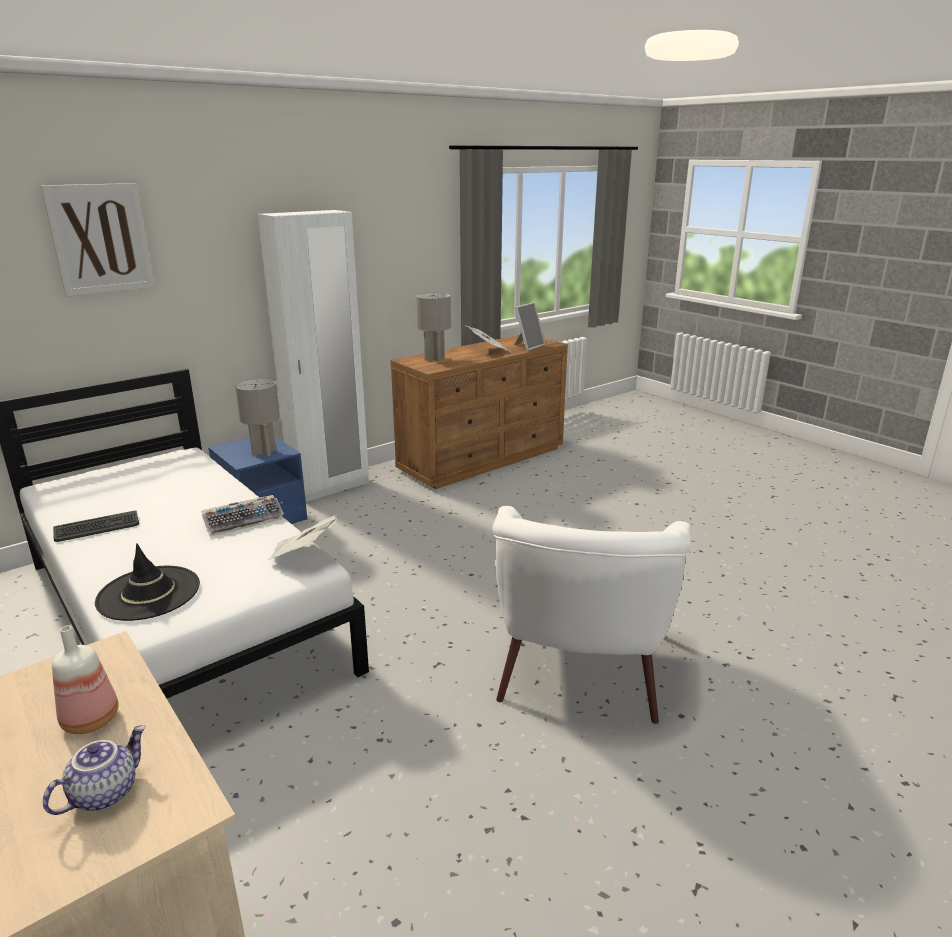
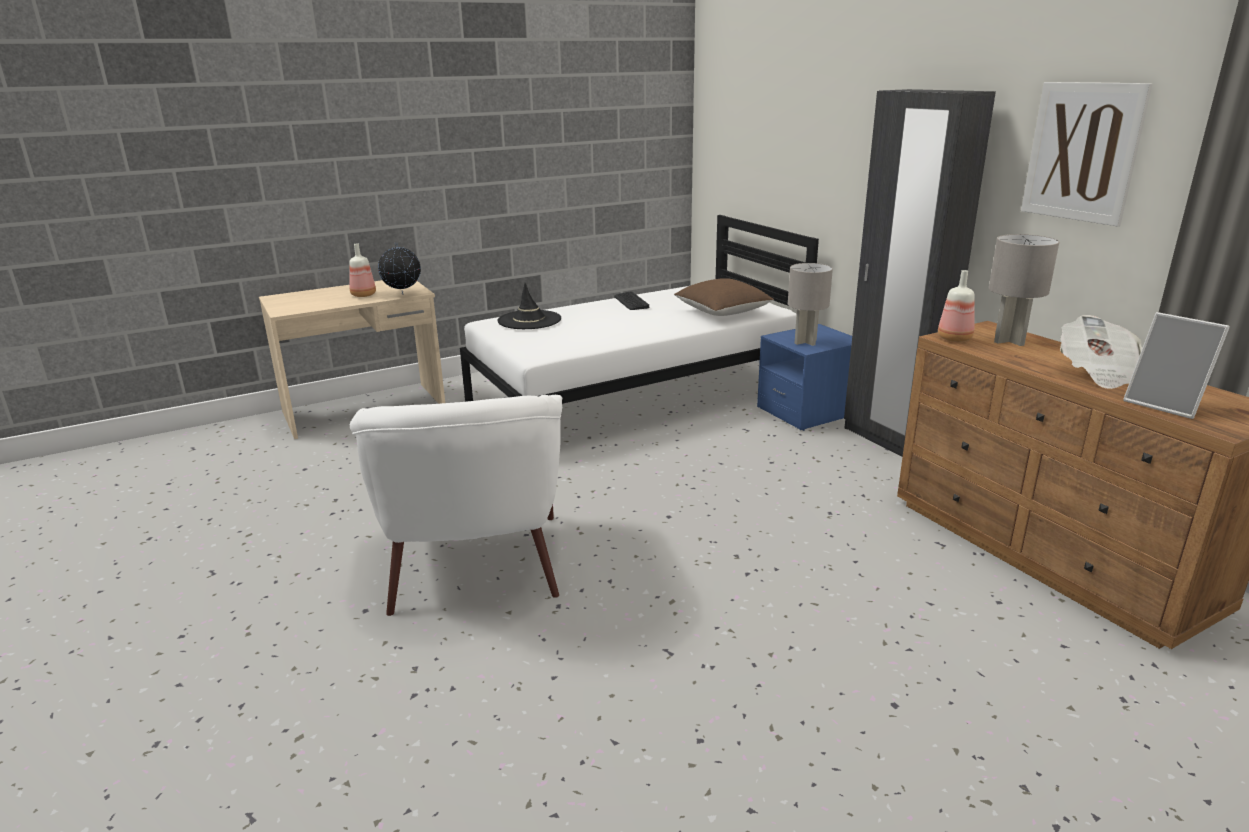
camera: 100 degrees right, 0 degrees up
picture [41,183,155,297] -> picture moved to [1021,82,1153,227]
teapot [43,725,146,815] -> none
keyboard [201,495,284,537] -> none
white wardrobe [258,210,369,502] -> black wardrobe [844,89,996,457]
newspaper [268,515,337,560] -> none
white armchair [492,506,691,724] -> white armchair turned 120 degrees counterclockwise [350,395,563,616]
none -> globe [378,242,421,295]
none -> brown pillow [674,278,774,316]
none -> bottle [938,270,975,342]

